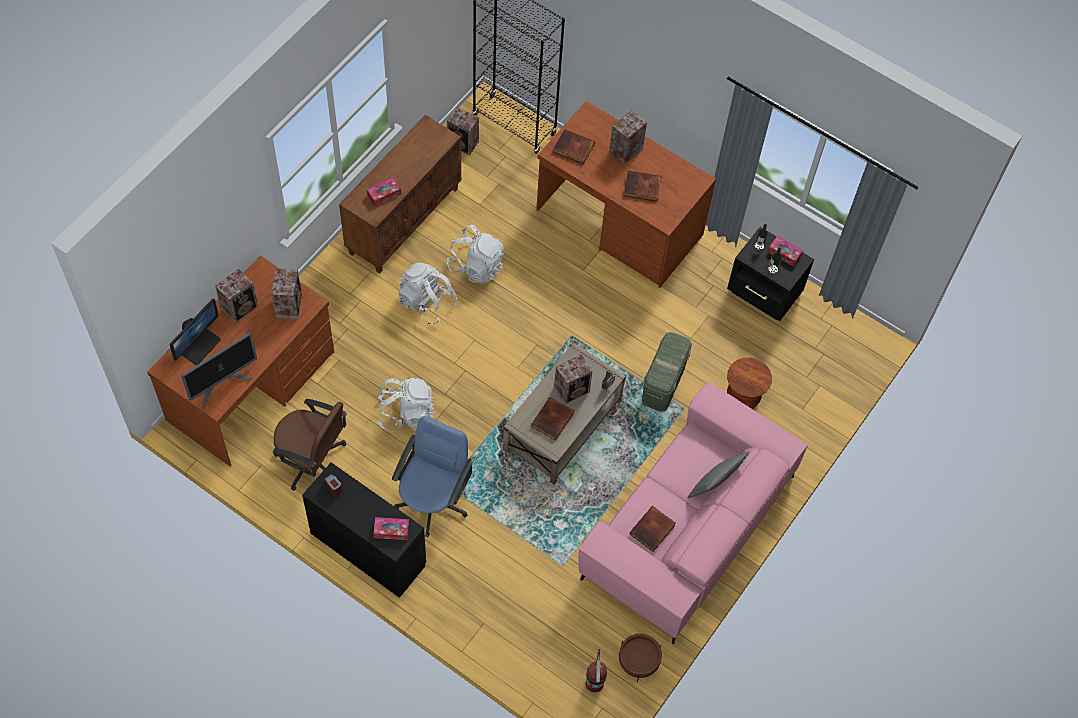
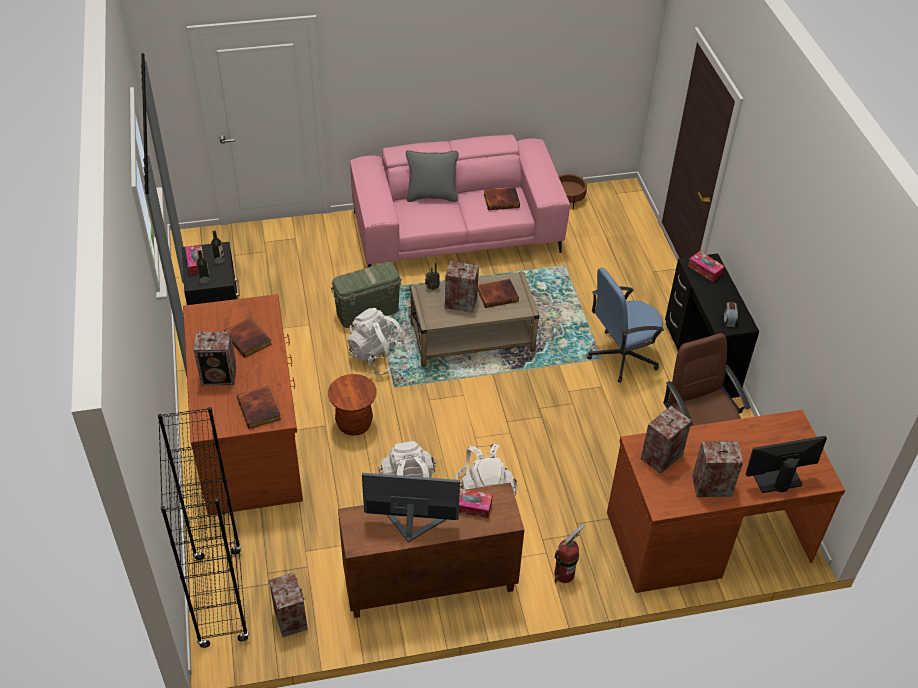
camera: 135 degrees left, 15 degrees down
monitor [181,332,257,404] -> monitor moved to [362,473,460,542]
white backpack [377,378,435,432] -> white backpack moved to [347,308,409,375]
fire extinguisher [586,649,607,693] -> fire extinguisher moved to [554,523,586,583]
brown stool [727,357,772,409] -> brown stool moved to [328,374,377,436]

